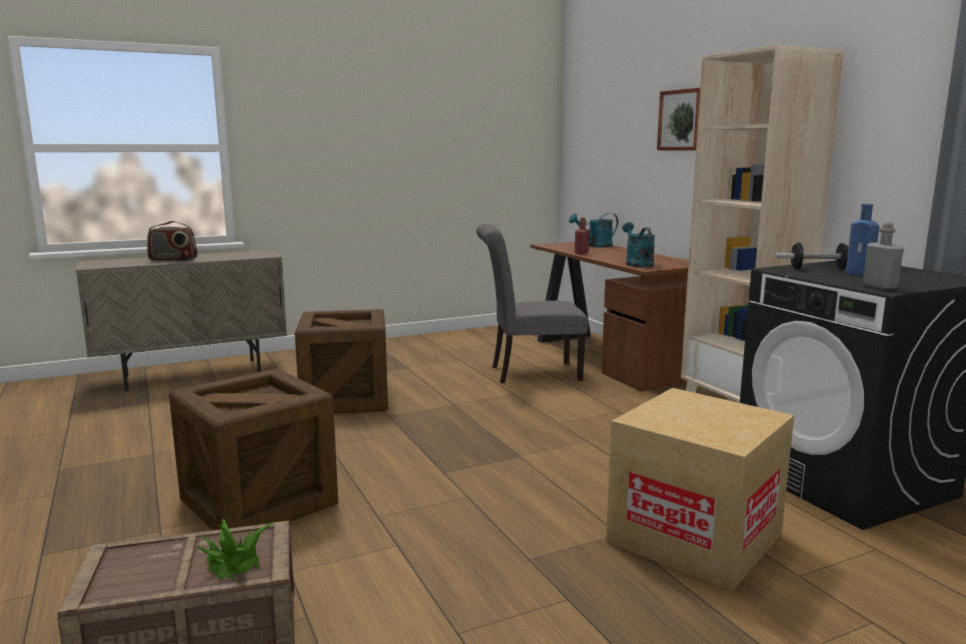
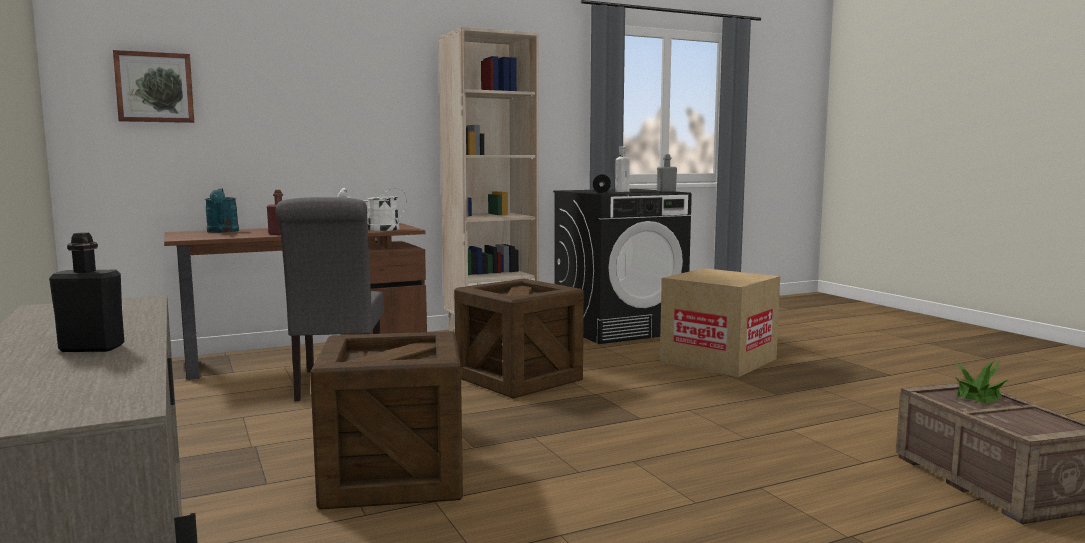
camera: 90 degrees left, 5 degrees down
radio [147,221,198,261] -> black bottle [49,232,124,352]
crate [169,368,338,530] -> crate moved to [454,278,584,399]
turquoise watering can [622,222,655,267] -> white watering can [337,188,407,231]
picture [657,88,700,151] -> picture moved to [113,50,194,123]
blue bottle [846,204,879,276] -> white bottle [615,147,630,192]

